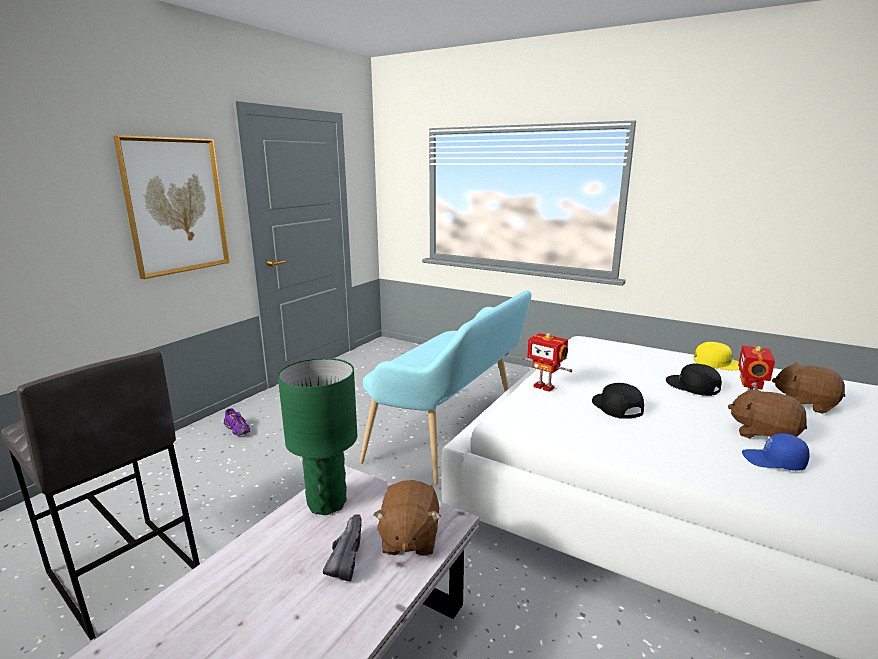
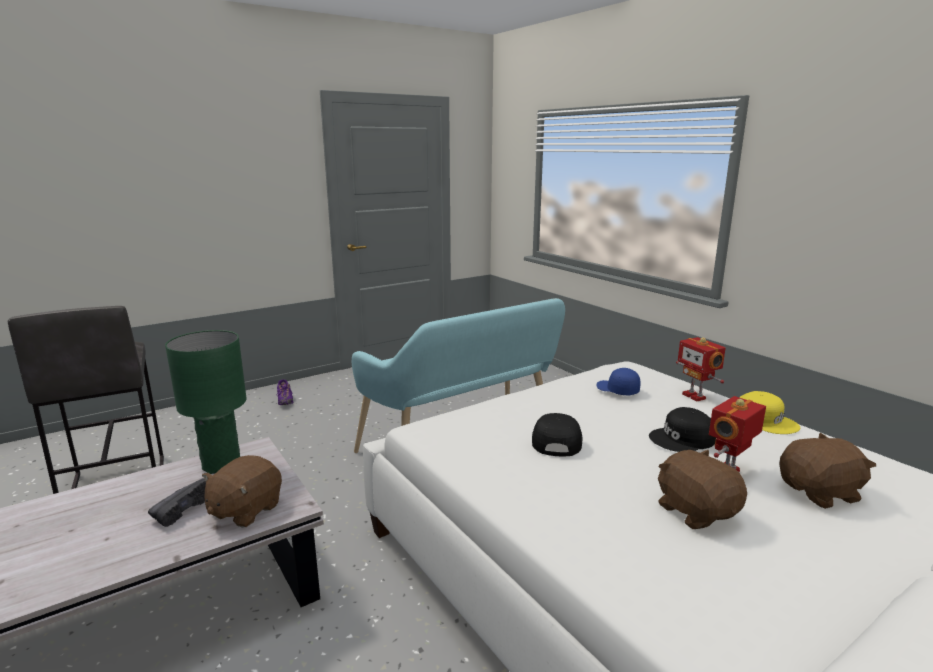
camera: 25 degrees right, 0 degrees up
picture [113,135,230,279] -> none
toy robot [522,333,572,392] -> toy robot moved to [676,337,726,401]
black cap [666,363,722,396] -> black cap turned 90 degrees counterclockwise [649,407,716,452]
blue cap [742,434,810,471] -> blue cap moved to [597,368,641,395]
brown plush toy [772,362,845,414] -> brown plush toy turned 105 degrees clockwise [779,433,876,509]

